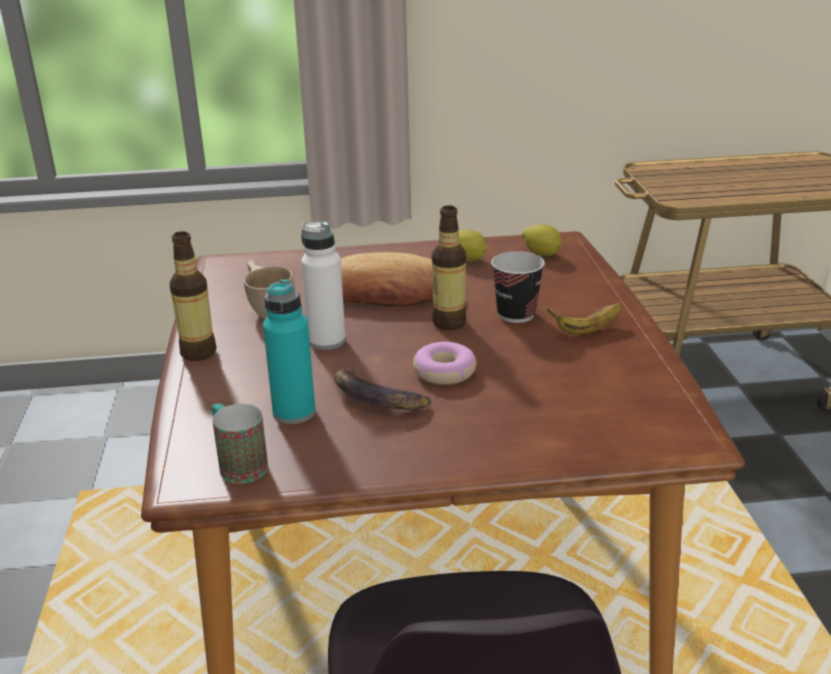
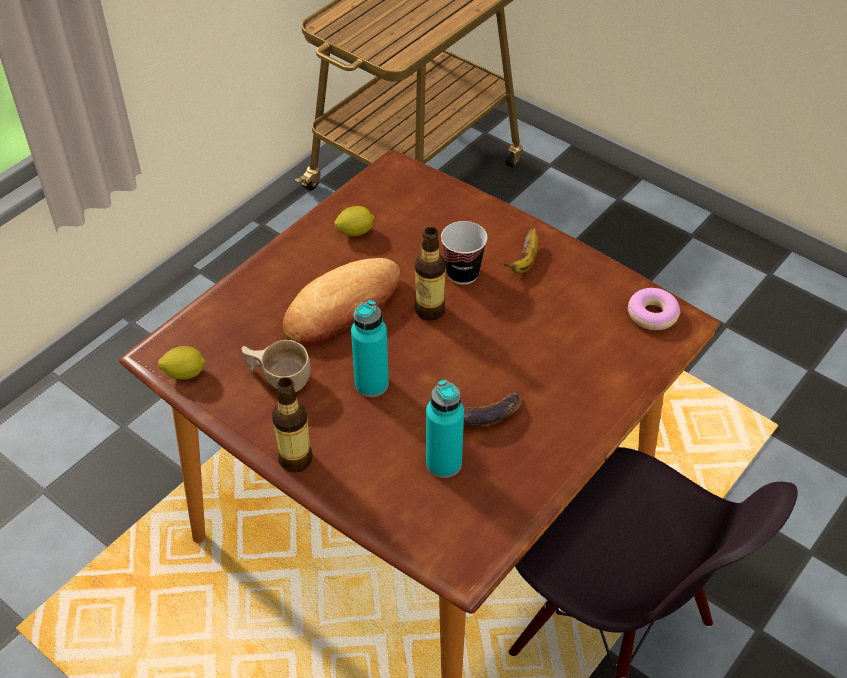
camera: 45 degrees left, 20 degrees up
mug [212,403,268,483] -> none
white bottle [301,221,346,350] -> turquoise bottle [351,300,389,397]
donut [413,342,476,385] -> donut moved to [628,288,681,330]
lemon [522,224,561,256] -> lemon moved to [158,346,206,380]

